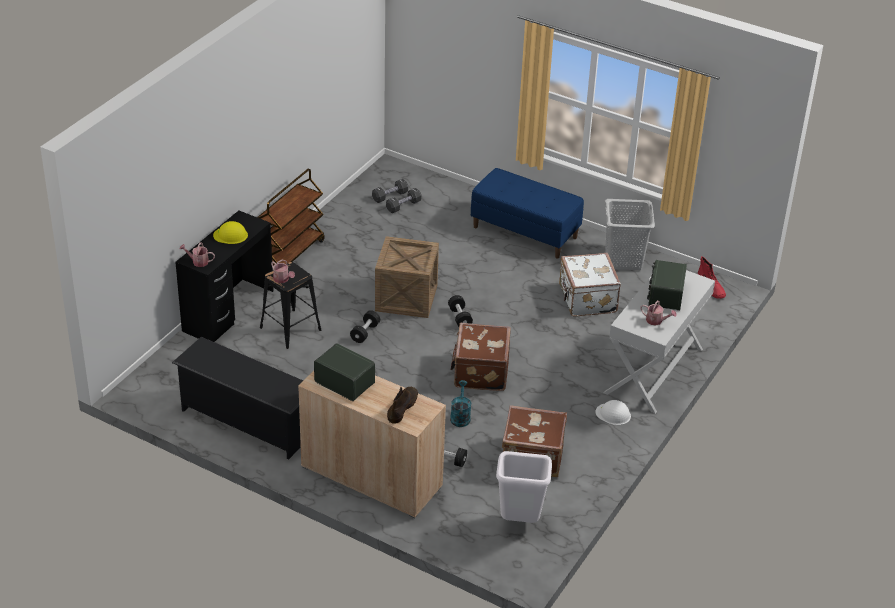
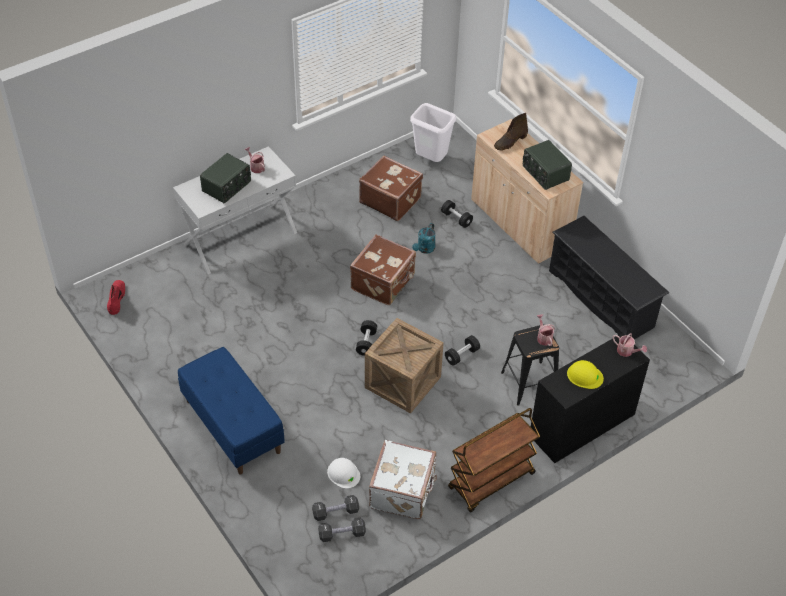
camera: 155 degrees left, 10 degrees up
white suitcase [559,253,621,316] -> white suitcase moved to [369,440,437,519]
white hard hat [596,400,631,425] -> white hard hat moved to [327,458,360,489]
grey laundry basket [605,199,655,270] -> none

